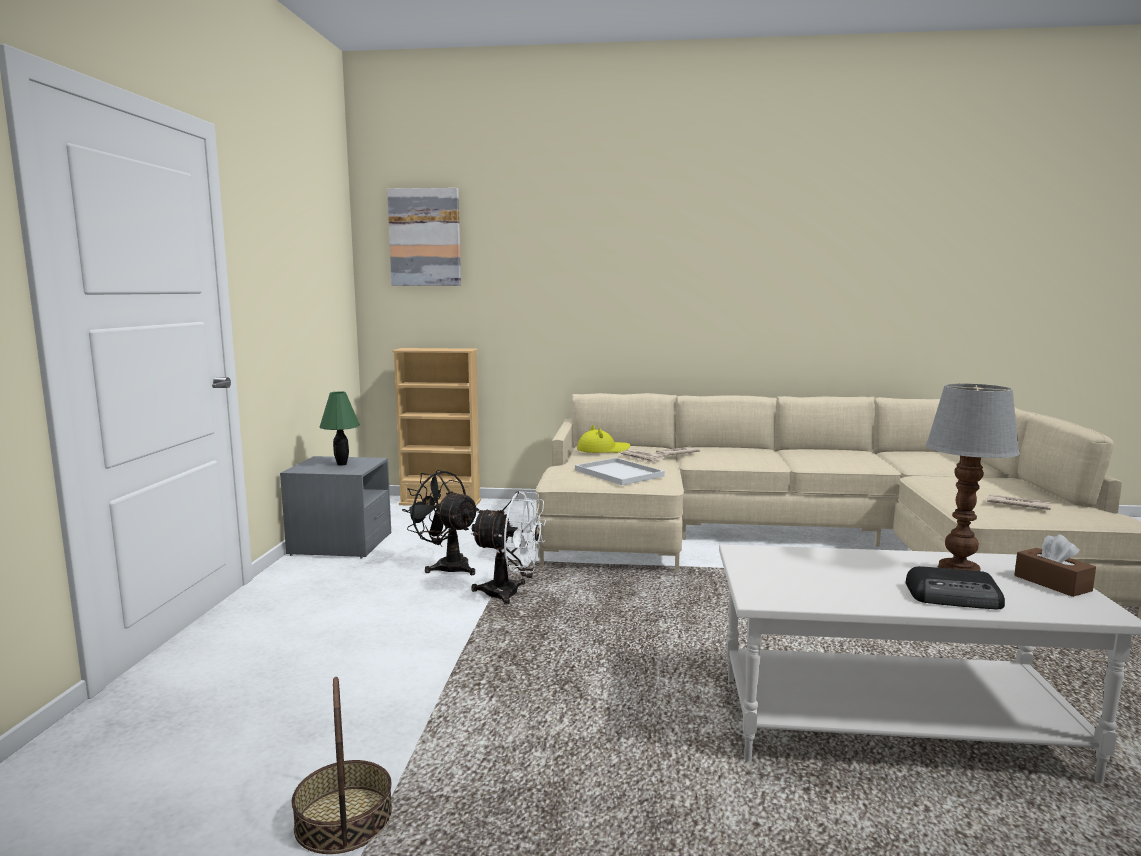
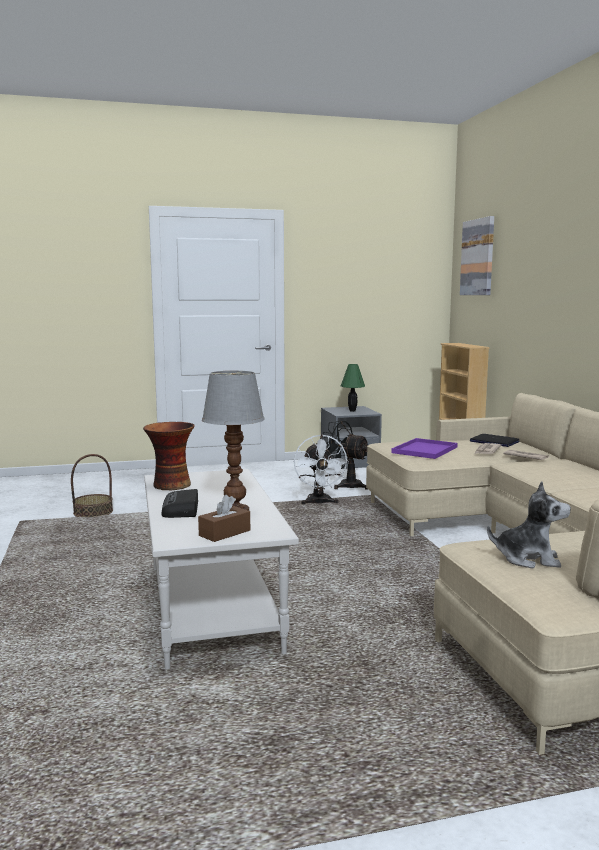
camera: 70 degrees right, 0 degrees up
black fan [402,470,479,575] -> black fan turned 75 degrees counterclockwise [323,421,368,490]
white tray [575,458,665,485] -> purple tray [391,438,458,459]
yellow hat [577,425,630,453] -> laptop [470,434,519,447]
newspaper [987,494,1051,510] -> plush toy [487,481,571,568]
none -> vase [143,422,195,490]

